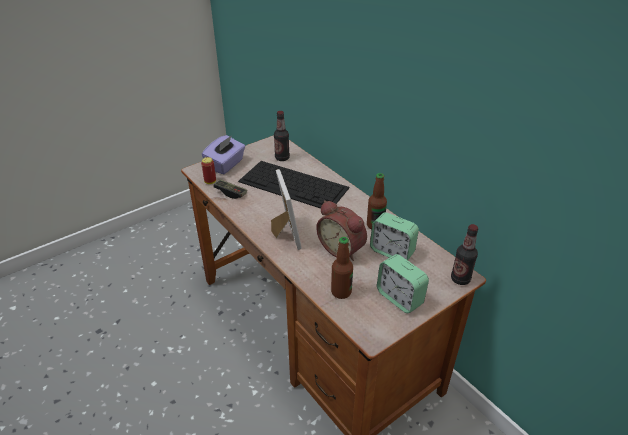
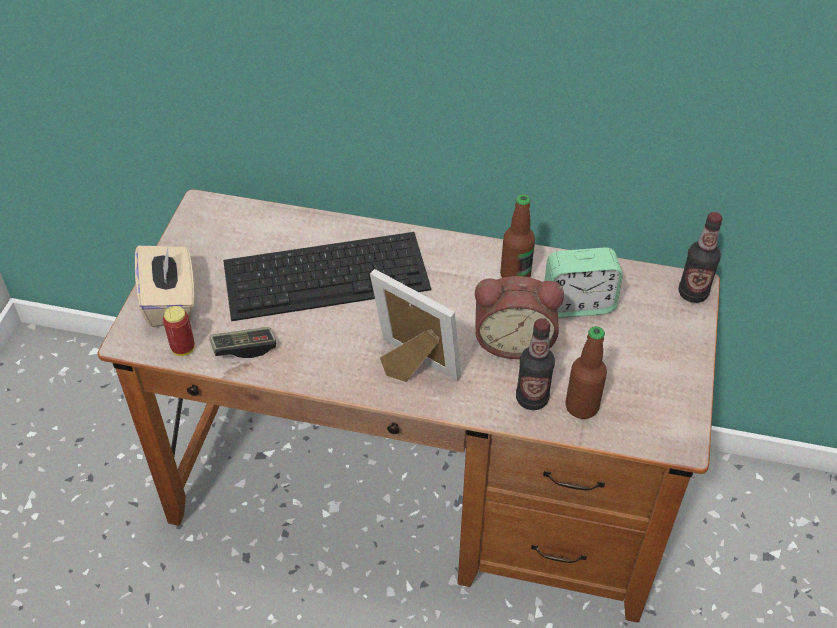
camera: 40 degrees left, 10 degrees up
purple tissue box [202,135,245,174] -> beige tissue box [135,244,194,327]
bottle [274,111,290,161] -> bottle moved to [516,318,555,410]
alarm clock [377,254,429,313] -> none

